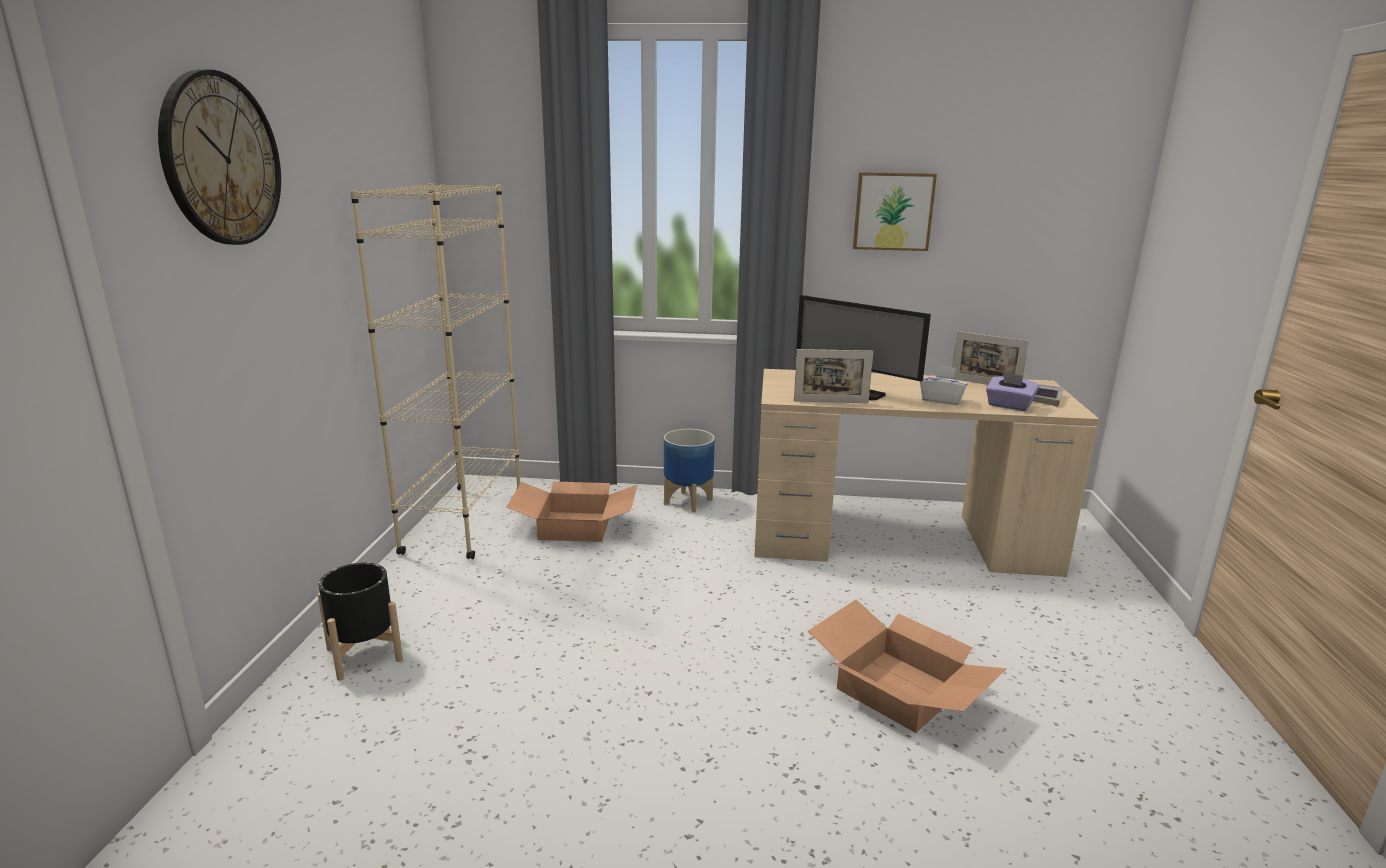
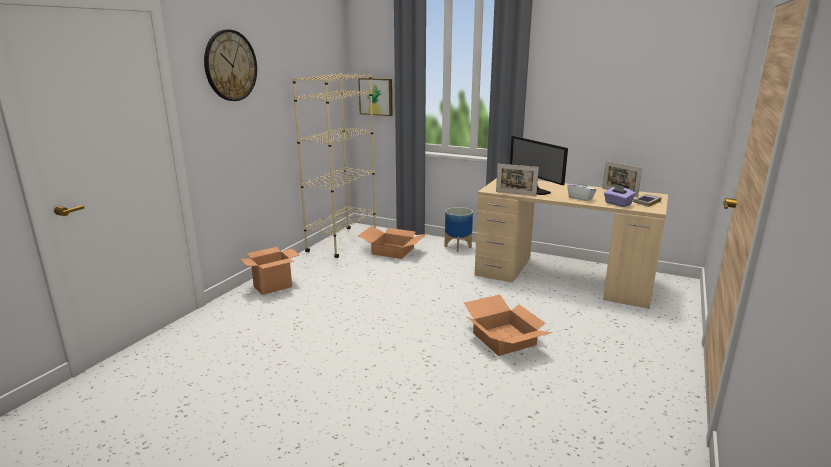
camera: 20 degrees right, 0 degrees up
black planter [318,563,403,680] -> cardboard box [240,247,300,295]
picture [853,172,937,251] -> picture moved to [358,78,393,116]

